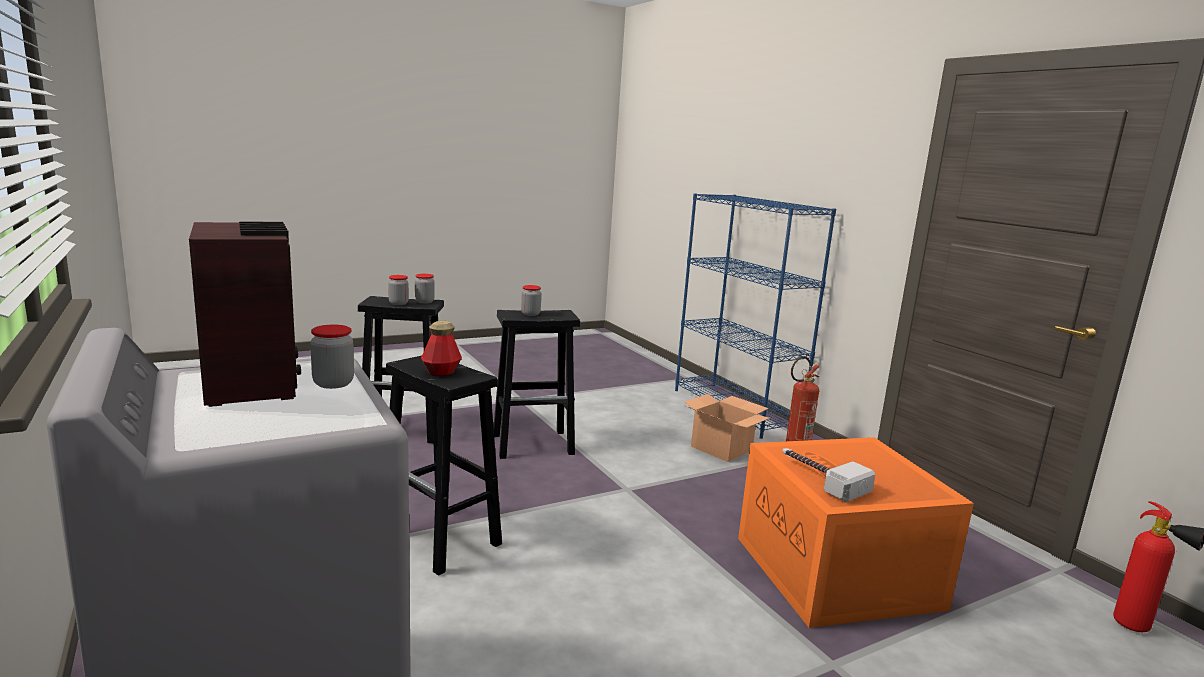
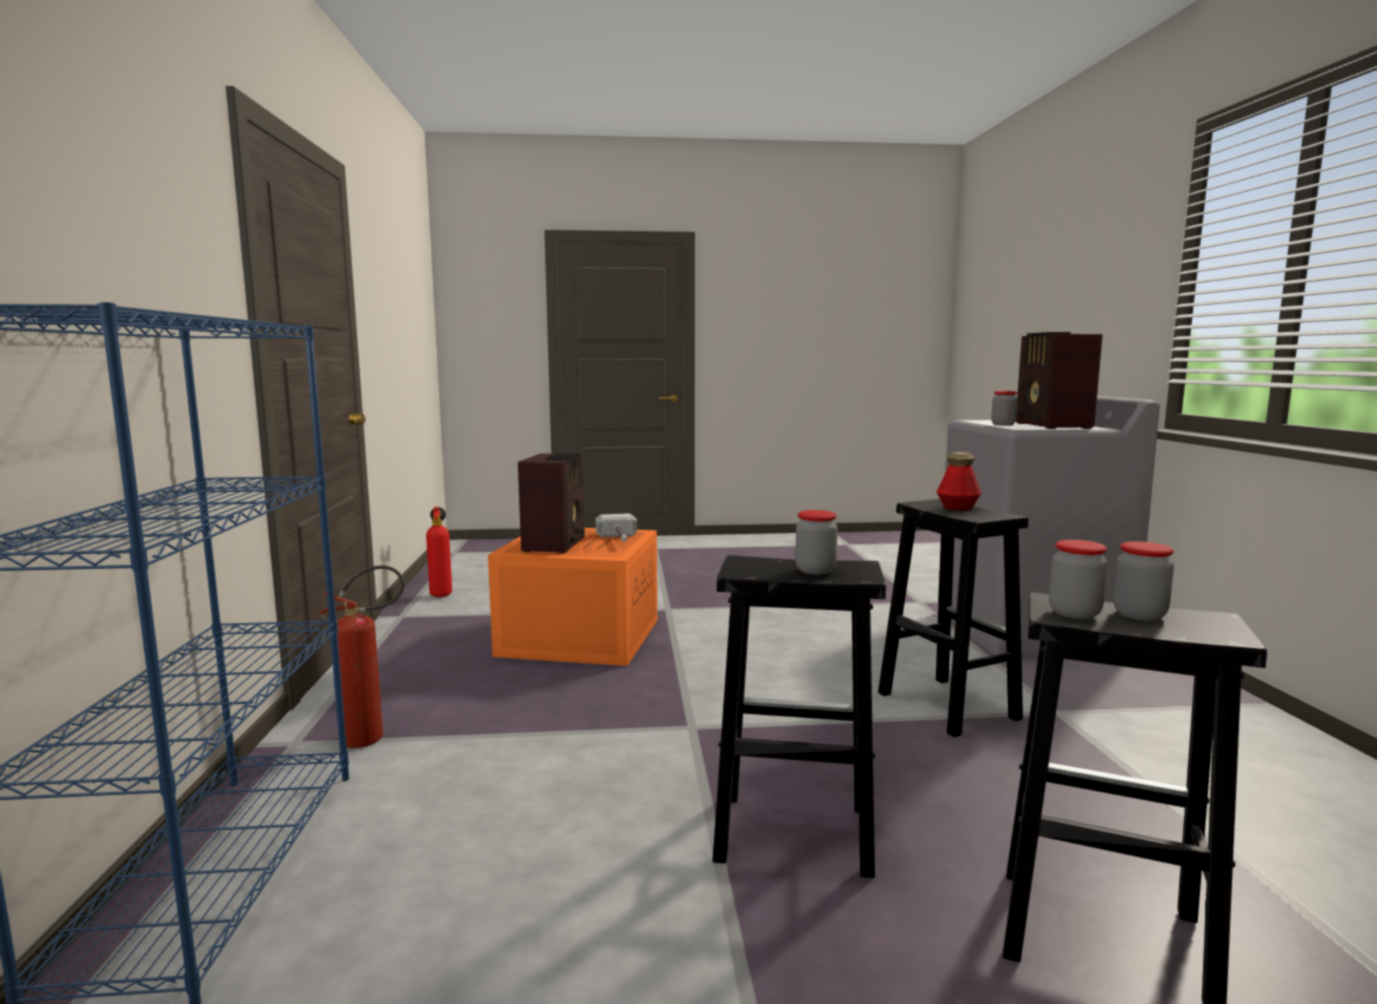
camera: 155 degrees left, 5 degrees down
cardboard box [684,394,769,462] -> none
none -> radio [518,453,585,554]

